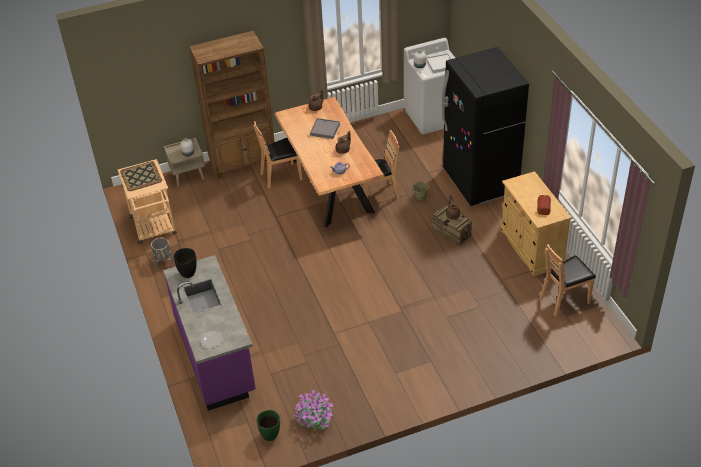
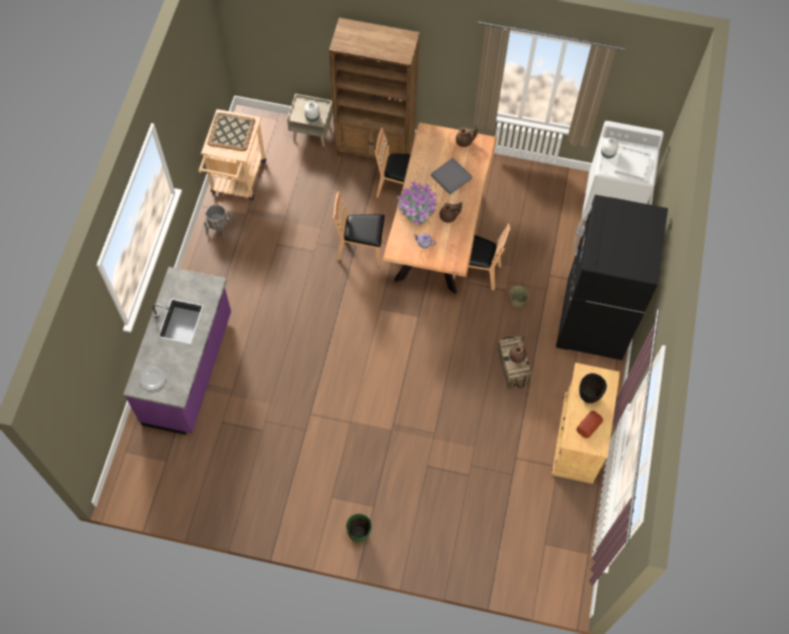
camera: 30 degrees right, 20 degrees up
black vase [174,248,197,278] -> black vase moved to [579,373,607,403]
green vase [256,410,280,441] -> green vase moved to [346,514,372,542]
potted plant [294,390,333,431] -> potted plant moved to [397,181,437,225]
brown chair [539,244,596,317] -> brown chair moved to [333,191,385,266]

